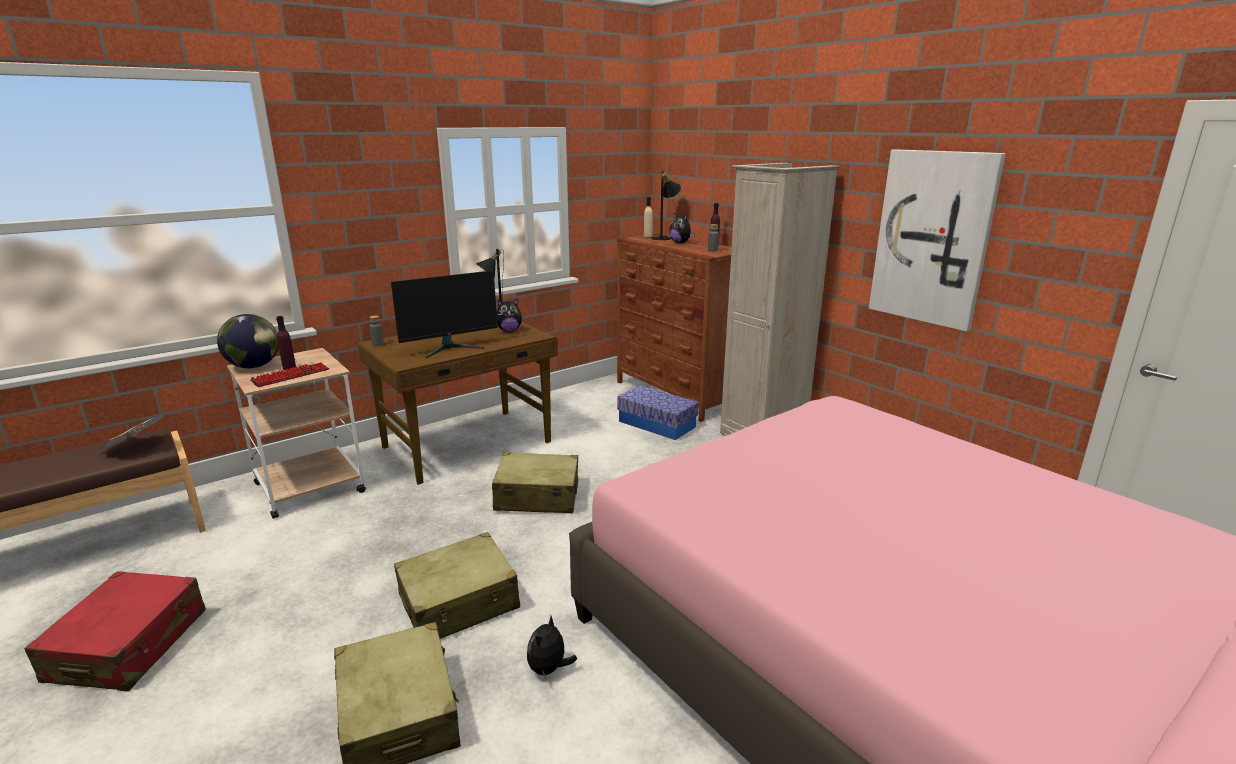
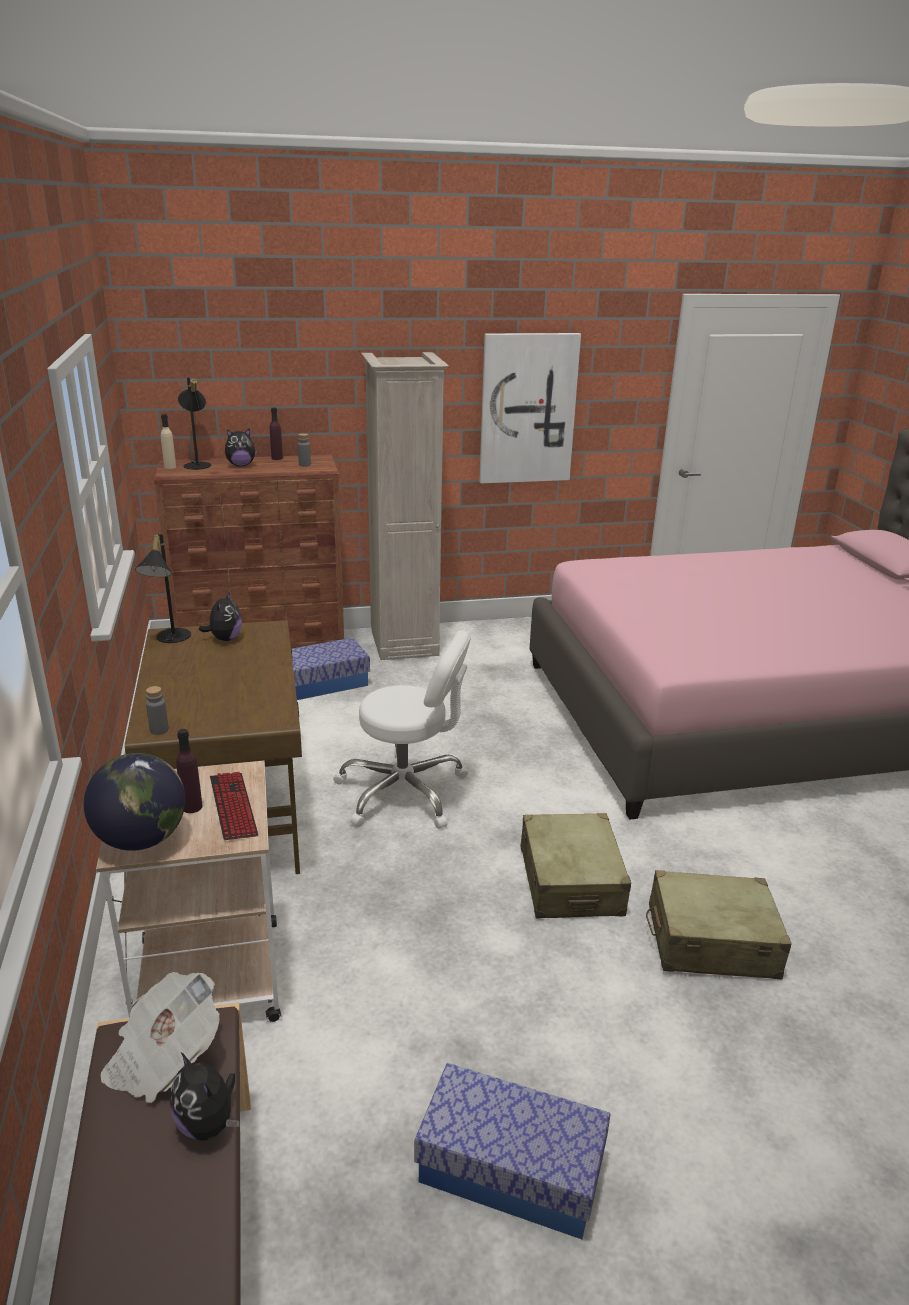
camera: 65 degrees left, 5 degrees up
red suitcase [24,571,206,691] -> storage box [414,1063,610,1239]
monitor [391,270,498,358] -> none
beige suitcase [492,452,579,513] -> white office chair [333,630,471,829]
plush toy [527,616,577,678] -> plush toy moved to [170,1052,240,1141]

